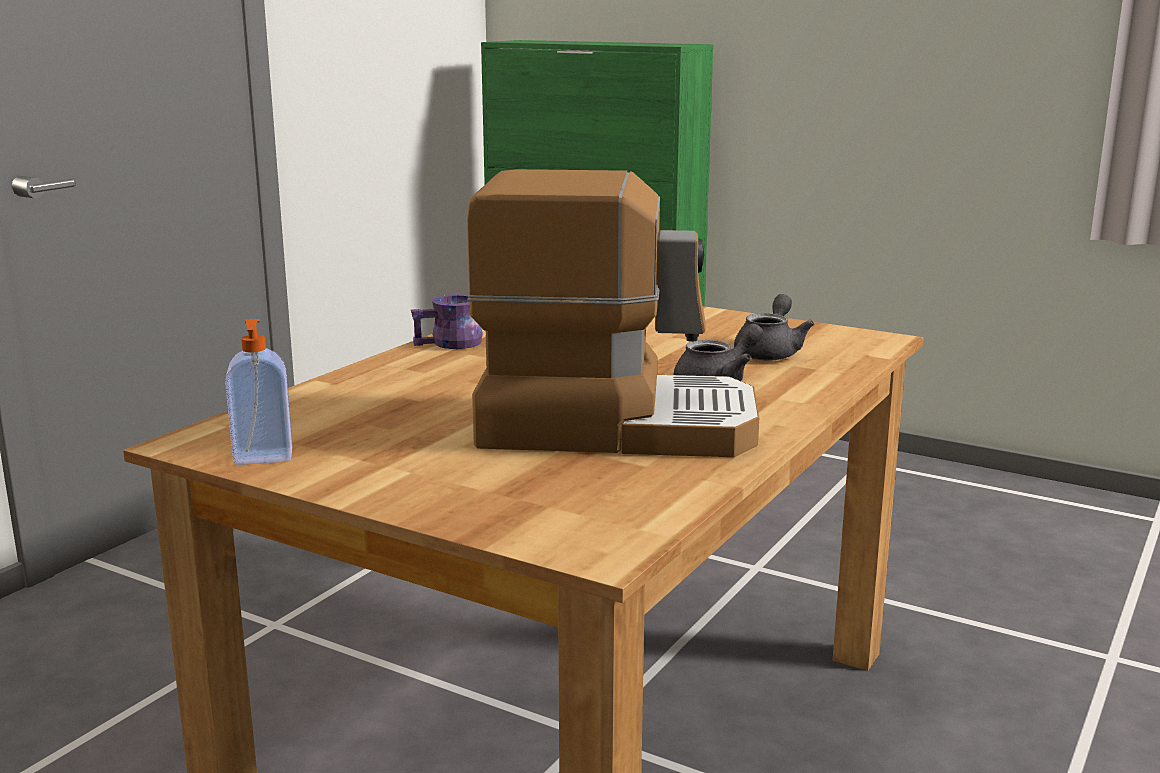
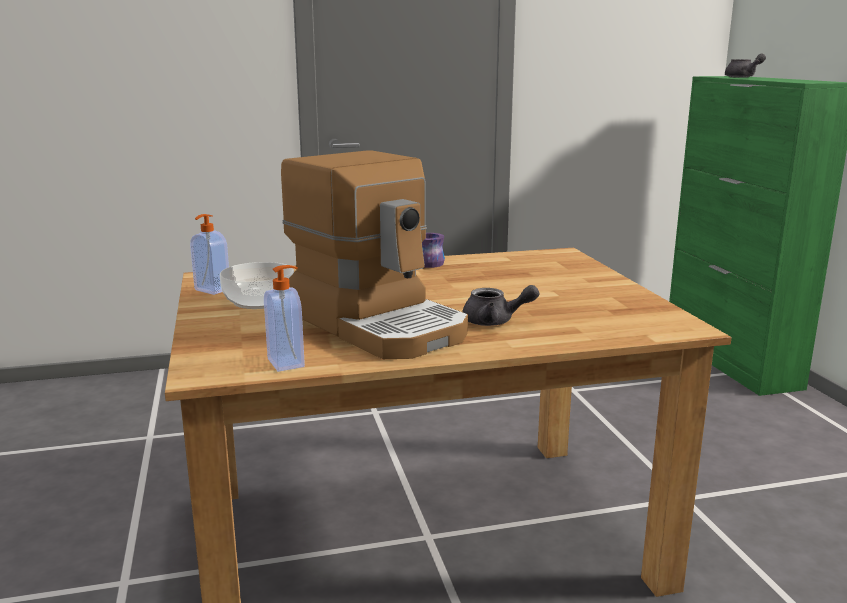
camera: 45 degrees right, 0 degrees up
grey teapot [734,294,814,361] -> grey teapot moved to [725,54,766,78]
none -> bowl [220,262,294,309]
none -> soap dispenser [264,265,305,372]

